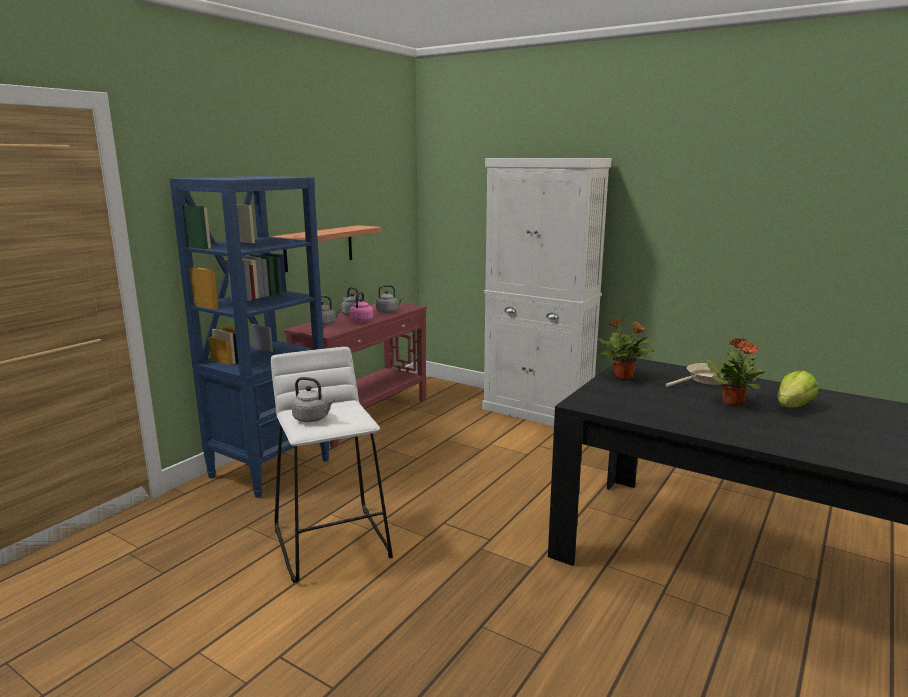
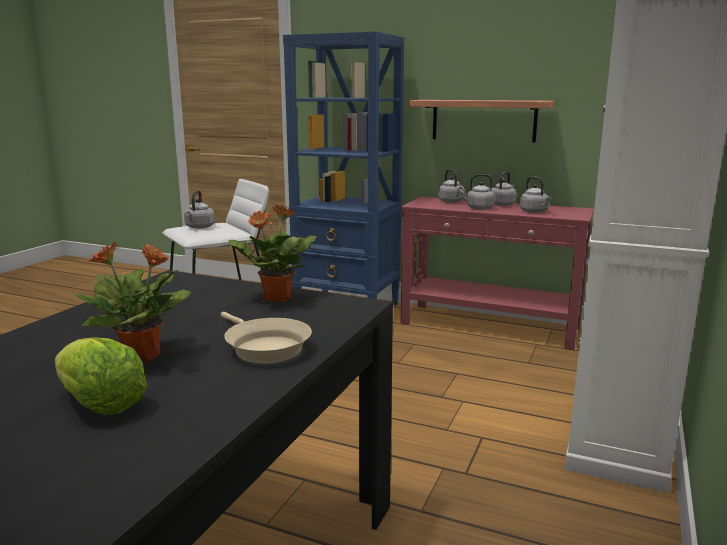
camera: 80 degrees right, 0 degrees up
pink kettle [350,292,373,322] -> grey kettle [459,174,495,210]

